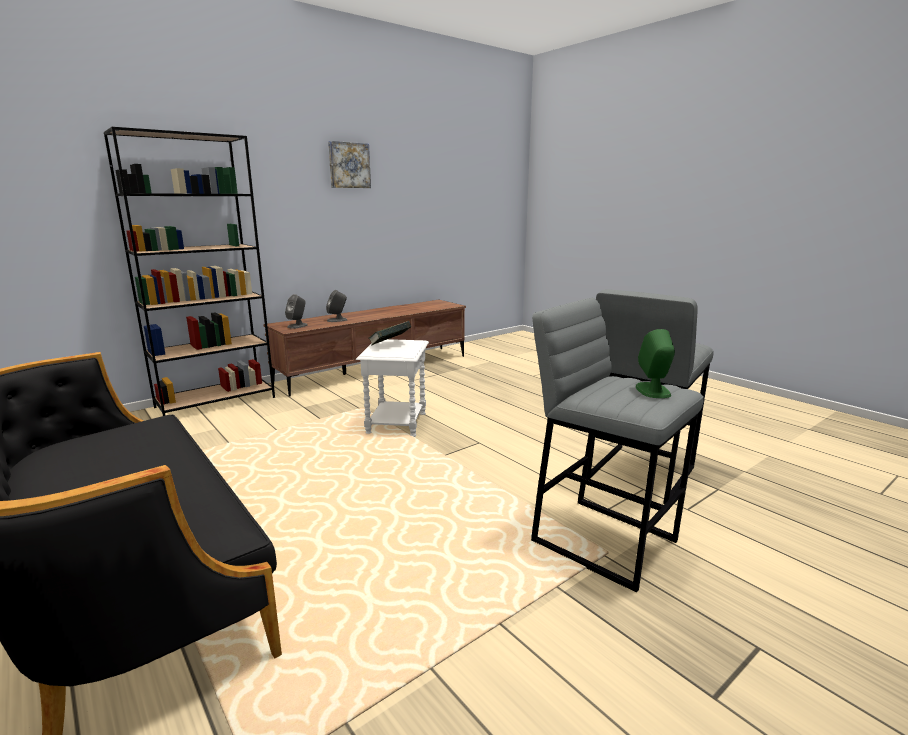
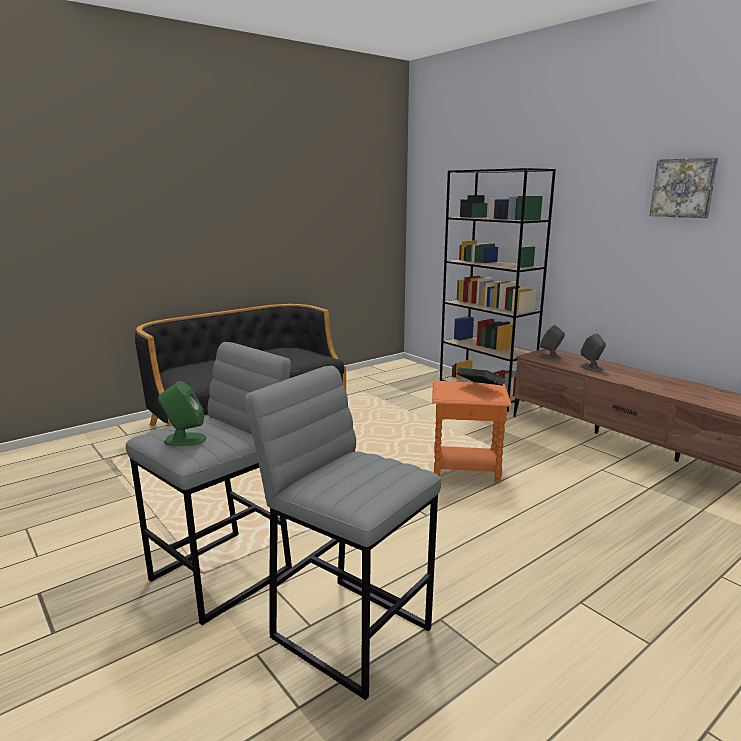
camera: 90 degrees right, 0 degrees up
white side table [356,339,429,437] -> orange side table [432,381,512,483]

